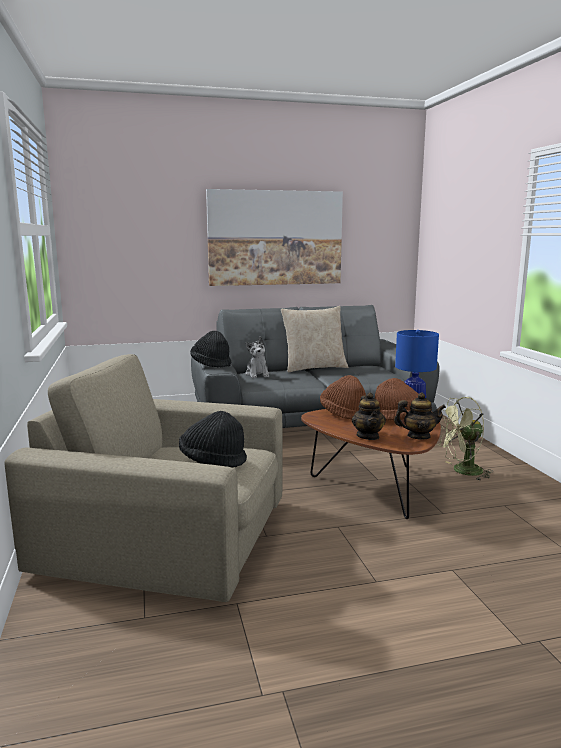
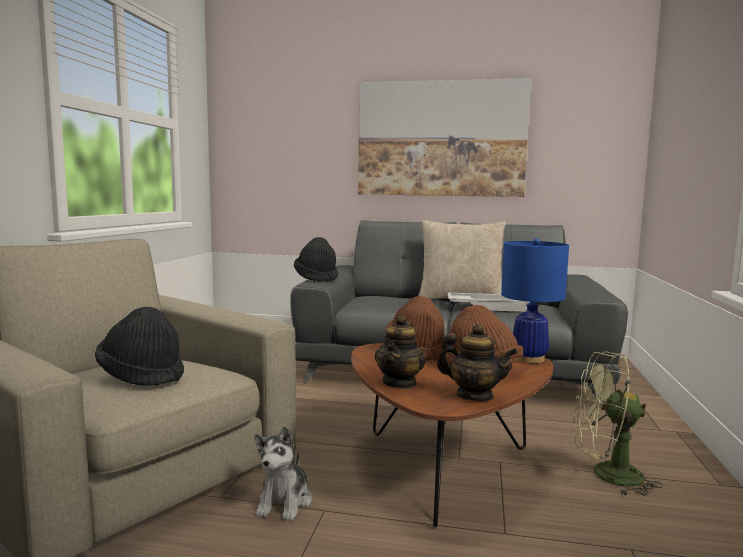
camera: 25 degrees right, 5 degrees down
plush toy [245,337,270,378] -> plush toy moved to [254,426,312,521]
none -> white tray [448,293,529,312]

